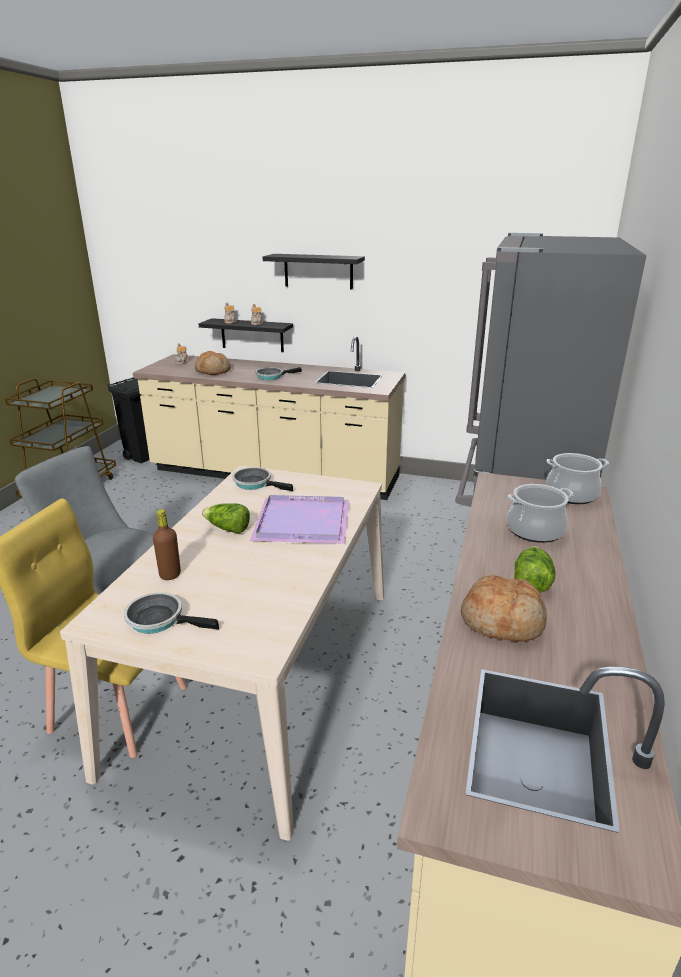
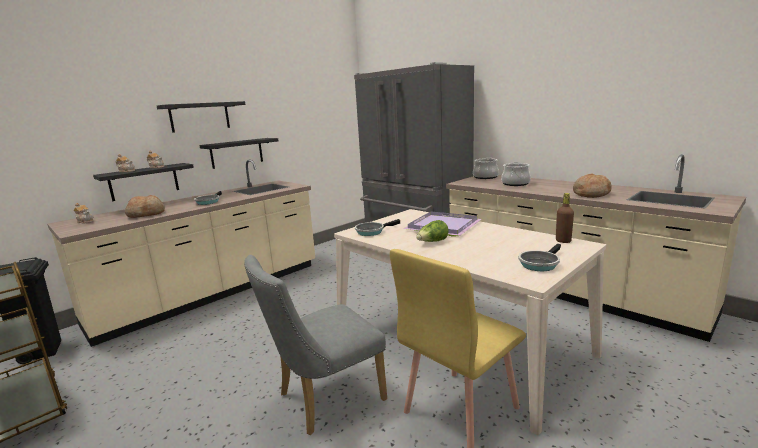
camera: 60 degrees left, 10 degrees down
brown bottle [153,509,181,580] -> brown bottle moved to [556,193,574,243]
lettuce [514,546,555,593] -> none
none -> black shelf [199,138,279,169]

